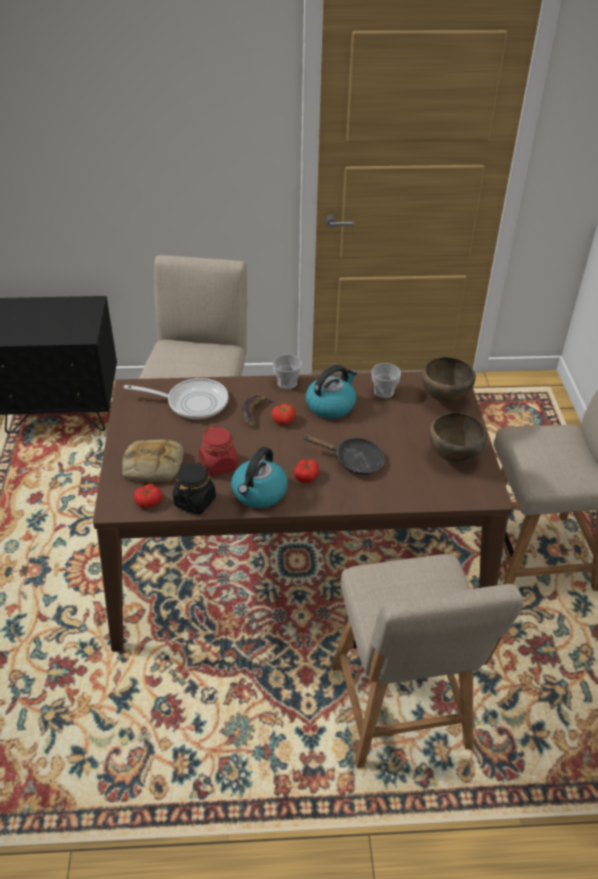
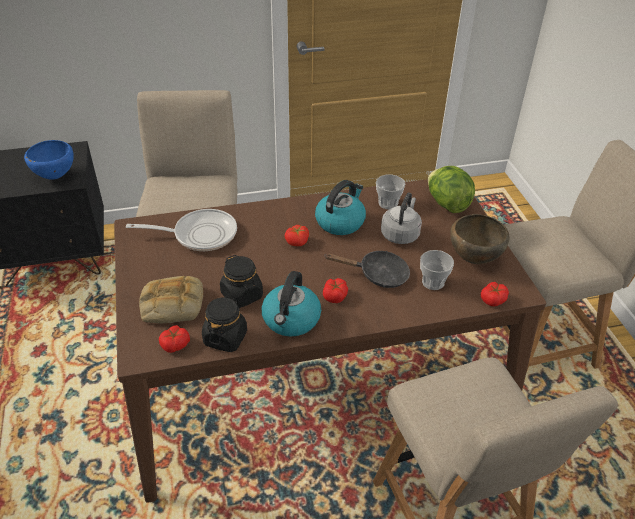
camera: 10 degrees left, 0 degrees up
red jar [199,425,238,476] -> black jar [220,255,263,308]
banana [242,394,274,427] -> none
cup [273,354,302,389] -> cup moved to [420,250,454,290]
brown bowl [422,357,476,403] -> lettuce [428,166,475,213]
none -> blue bowl [24,140,74,180]
none -> grey kettle [381,192,422,244]
none -> tomato [481,282,509,307]

